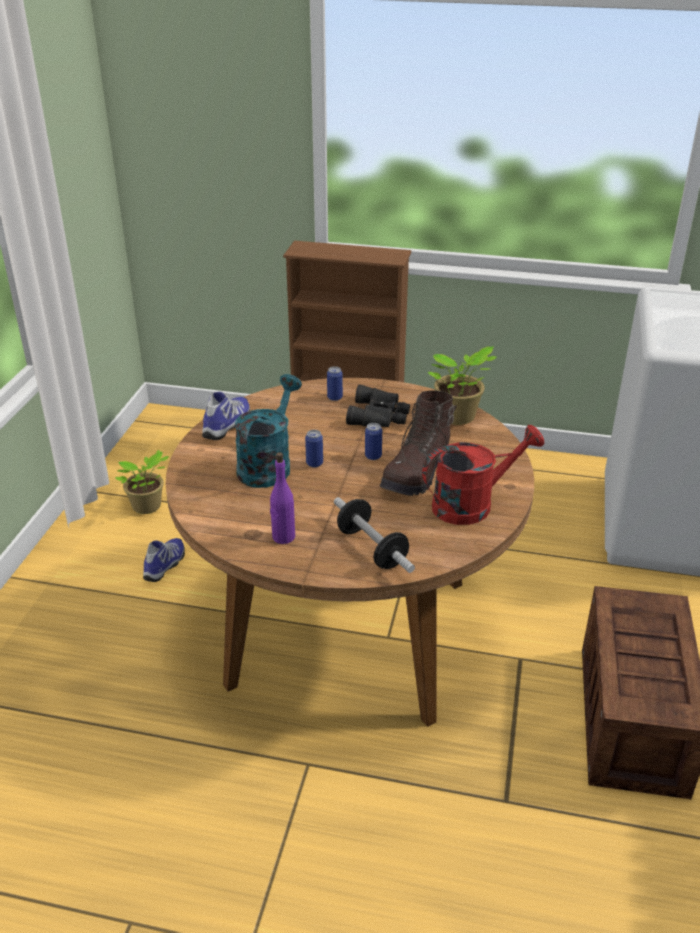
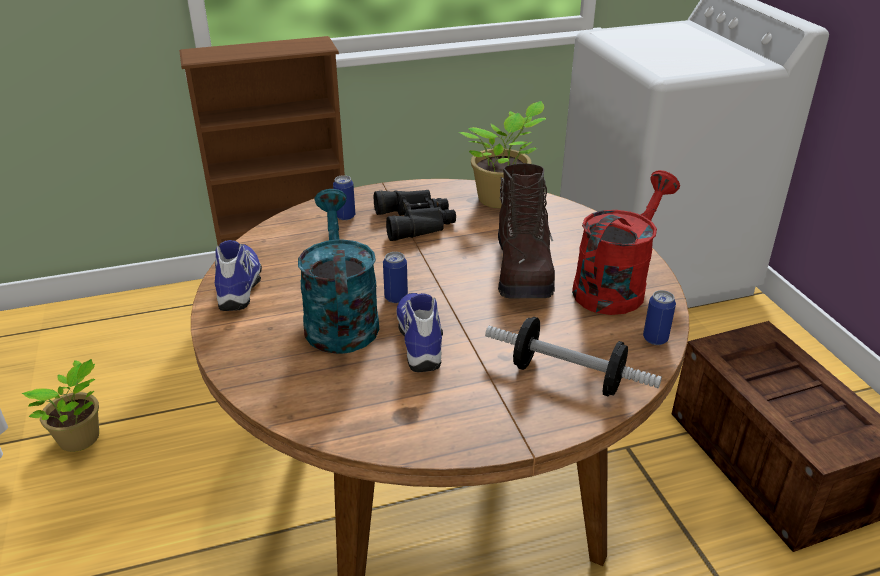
camera: 30 degrees left, 0 degrees up
shoe [143,538,185,582] -> shoe moved to [396,293,443,372]
purple bottle [270,452,295,544] -> none
can [365,423,382,460] -> can moved to [643,290,676,345]

